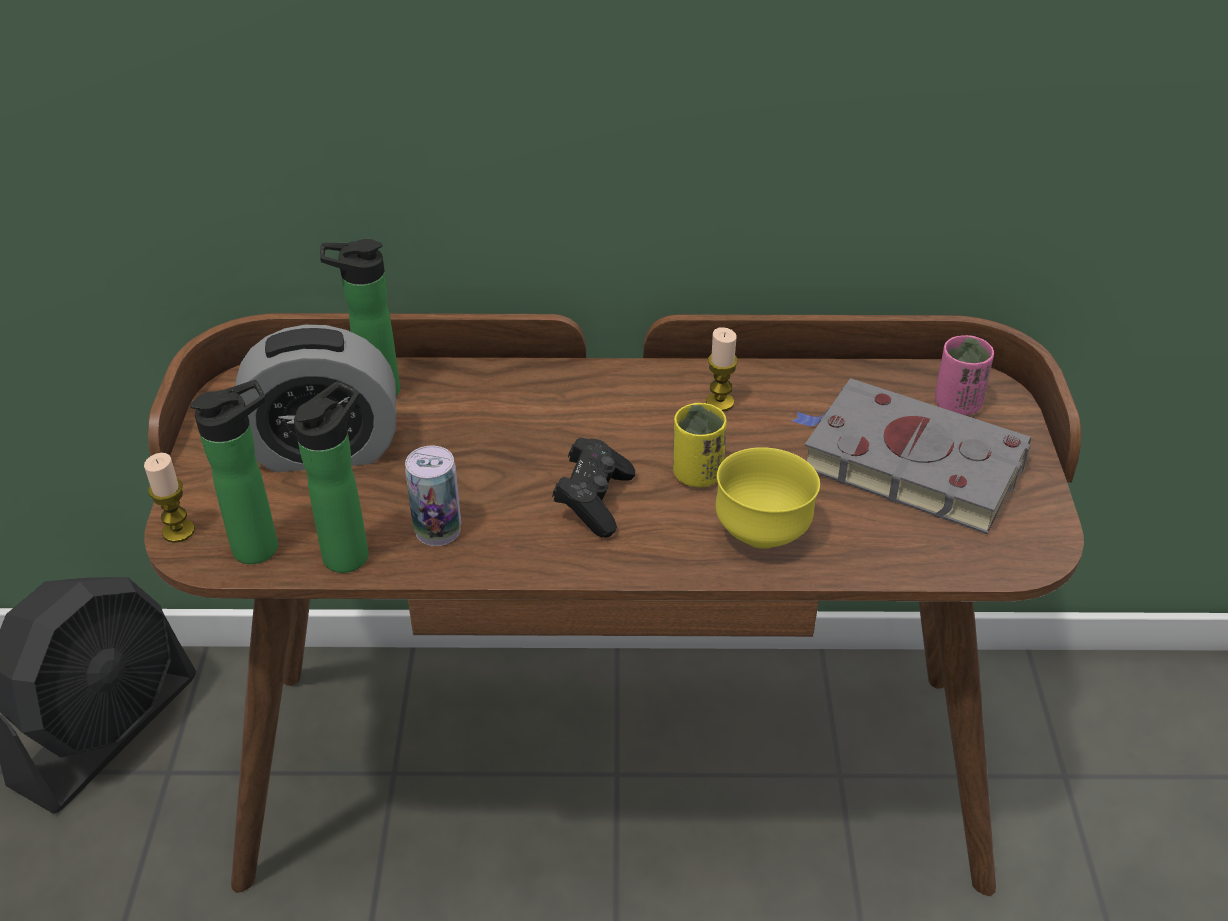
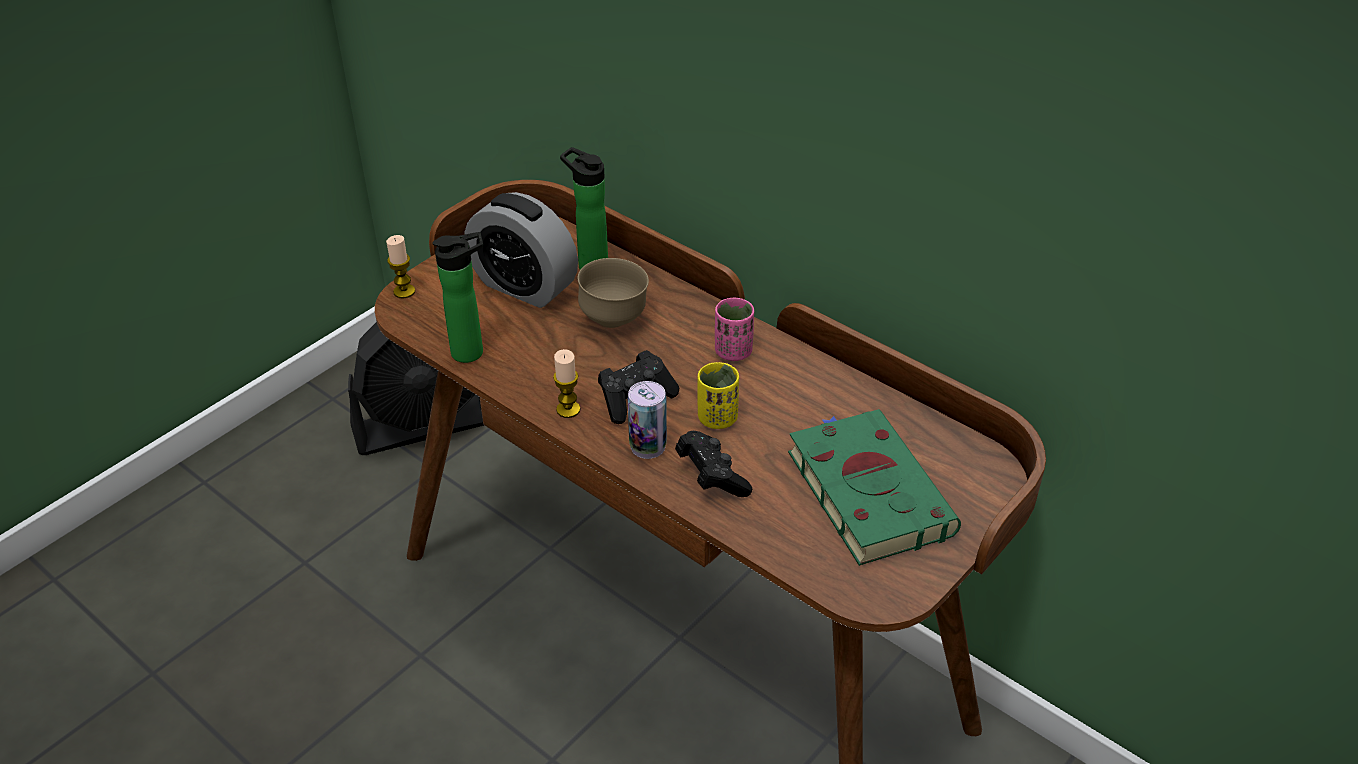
camera: 40 degrees right, 0 degrees up
bottle [190,380,278,564] -> none
can [405,446,461,546] -> can moved to [628,381,667,459]
candle [706,327,738,411] -> candle moved to [553,349,580,418]
yellow bowl [716,447,820,549] -> black game controller [675,431,752,497]
grey book [792,378,1031,534] -> green book [788,409,961,566]
pink cup [935,335,994,415] -> pink cup moved to [715,298,754,361]
none -> brown bowl [578,258,649,328]

